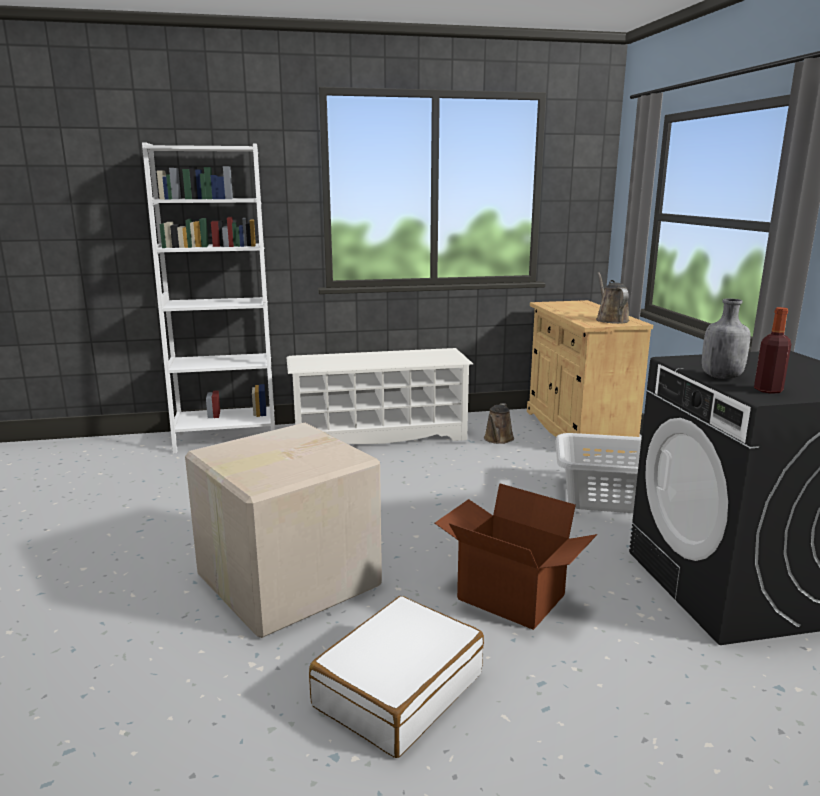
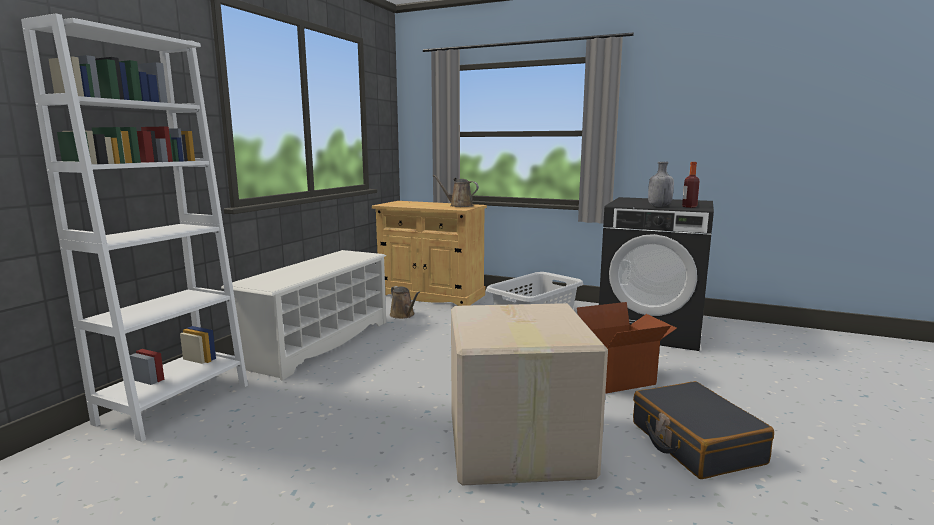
camera: 55 degrees left, 5 degrees down
white suitcase [309,596,484,758] -> black suitcase [633,381,774,479]

